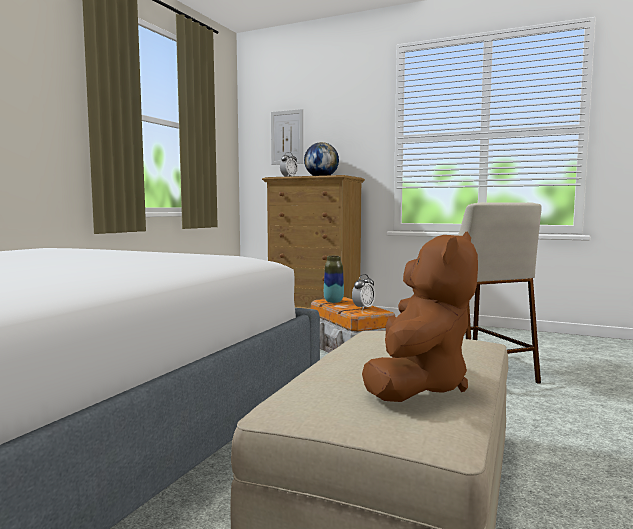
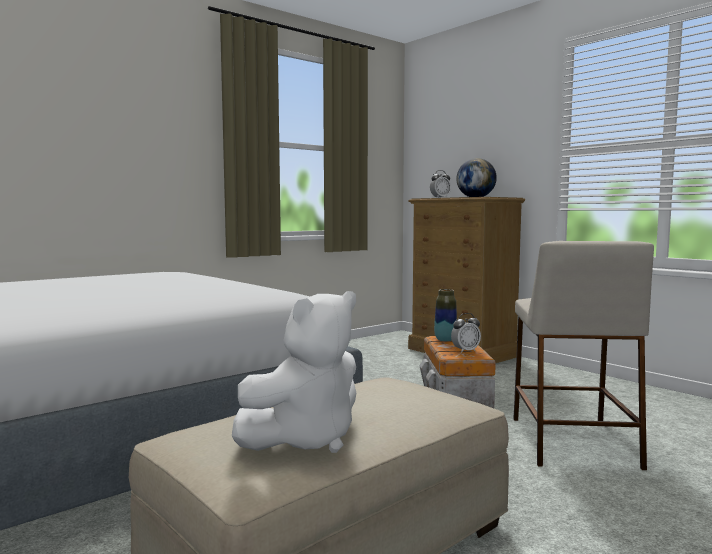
camera: 25 degrees right, 0 degrees up
picture [271,109,303,165] -> none
brown plush toy [362,231,478,402] -> white plush toy [232,291,356,453]

